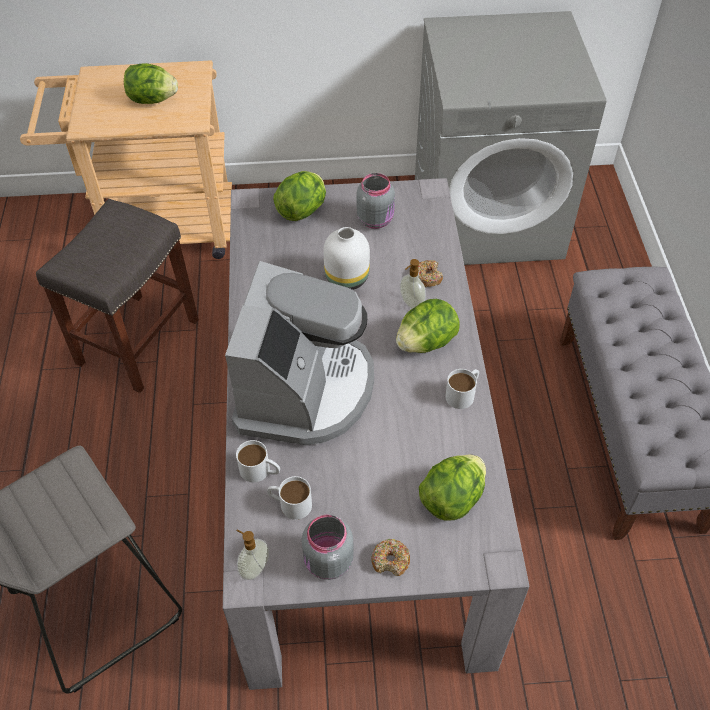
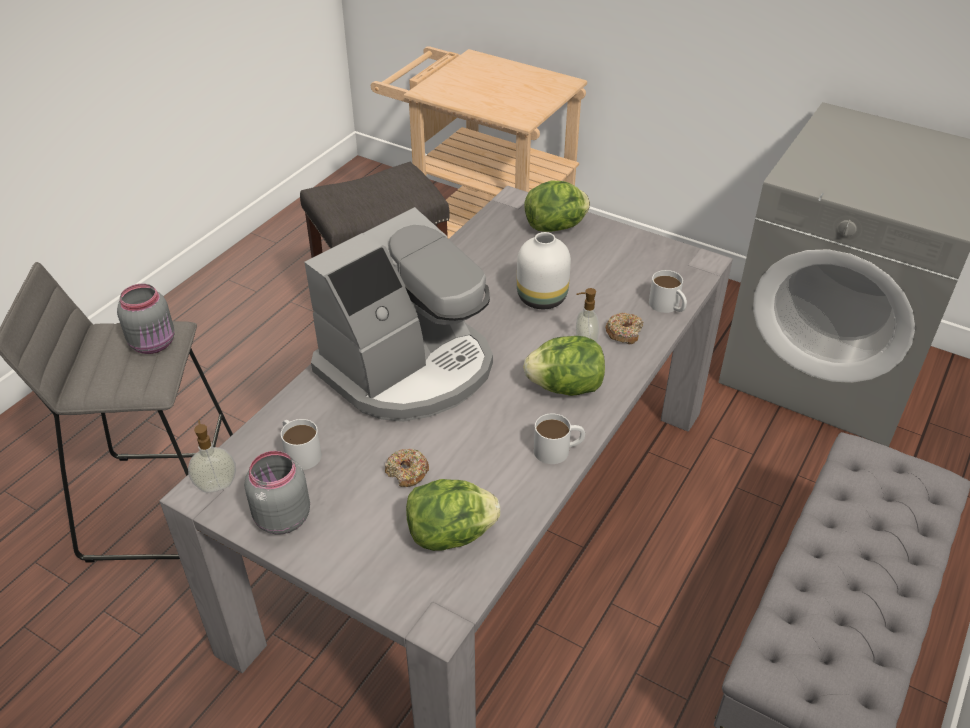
camera: 35 degrees right, 10 degrees down
lettuce [124,63,178,104] -> none
white mug [236,440,280,483] -> white mug moved to [649,270,687,313]
grey jar [357,173,395,229] -> grey jar moved to [117,284,174,354]
donut [371,539,410,576] -> donut moved to [385,449,429,487]

